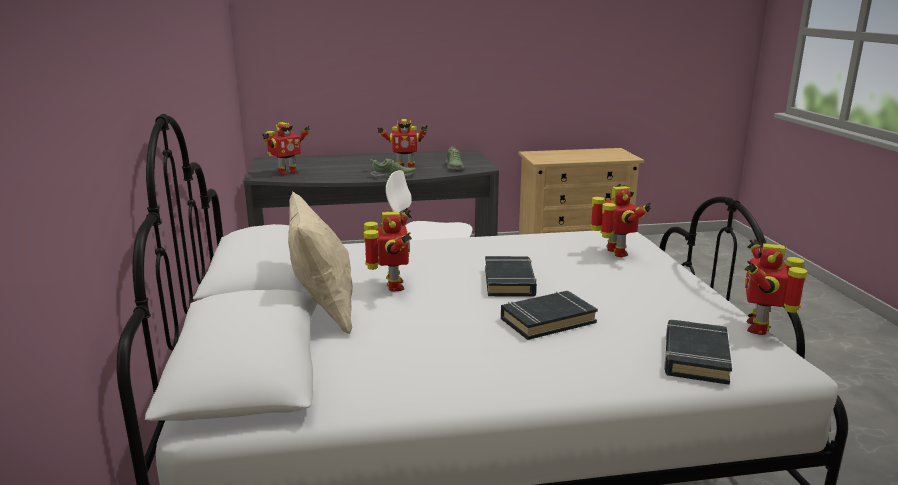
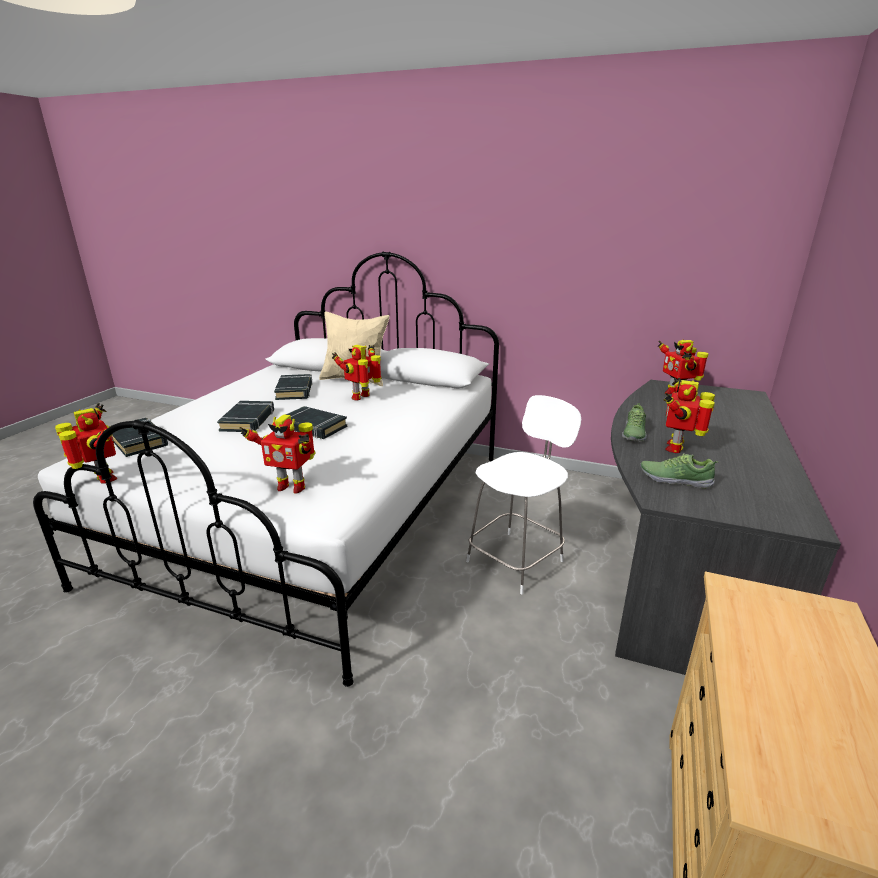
camera: 120 degrees right, 5 degrees up
toy robot [364,208,412,291] -> toy robot turned 105 degrees clockwise [332,345,381,400]
none -> black book [274,374,312,400]

